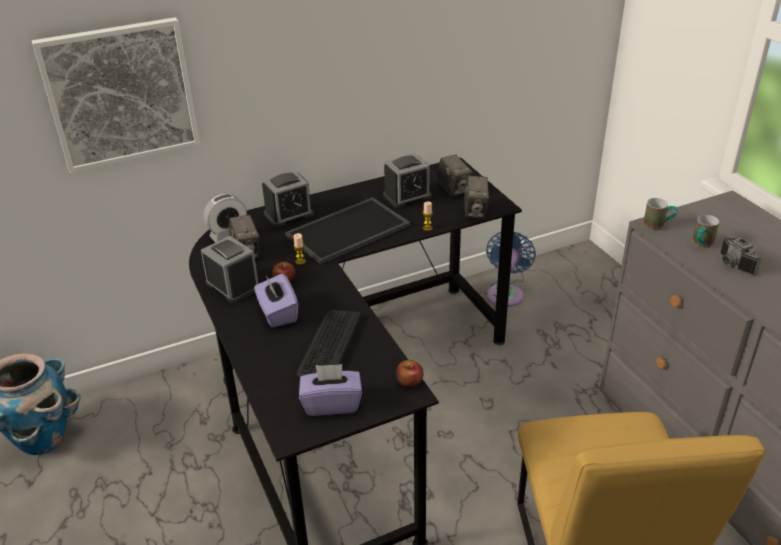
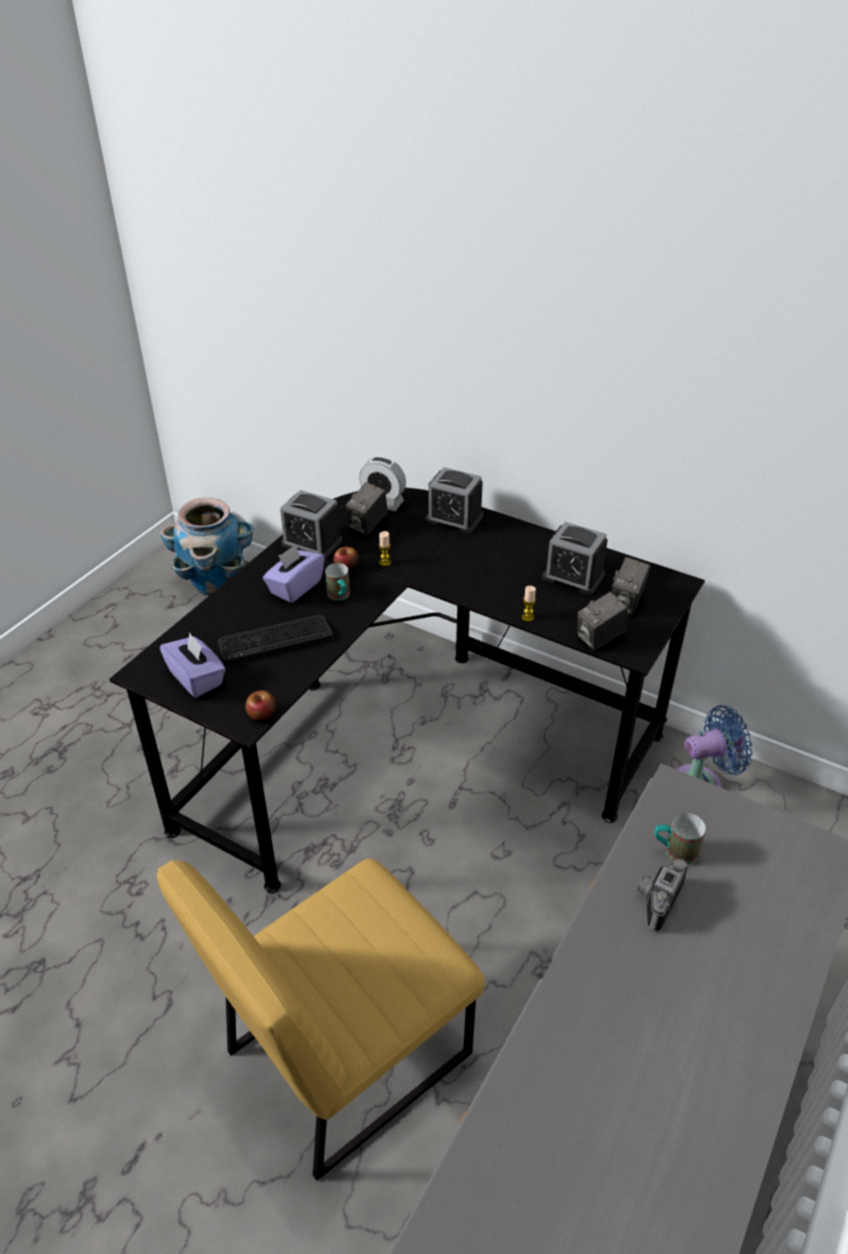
camera: 55 degrees right, 5 degrees up
picture [32,17,200,173] -> none
alarm clock [201,236,258,303] -> alarm clock turned 105 degrees clockwise [280,490,342,559]
tray [285,197,410,264] -> none
mug [643,198,678,231] -> mug moved to [325,563,350,601]

